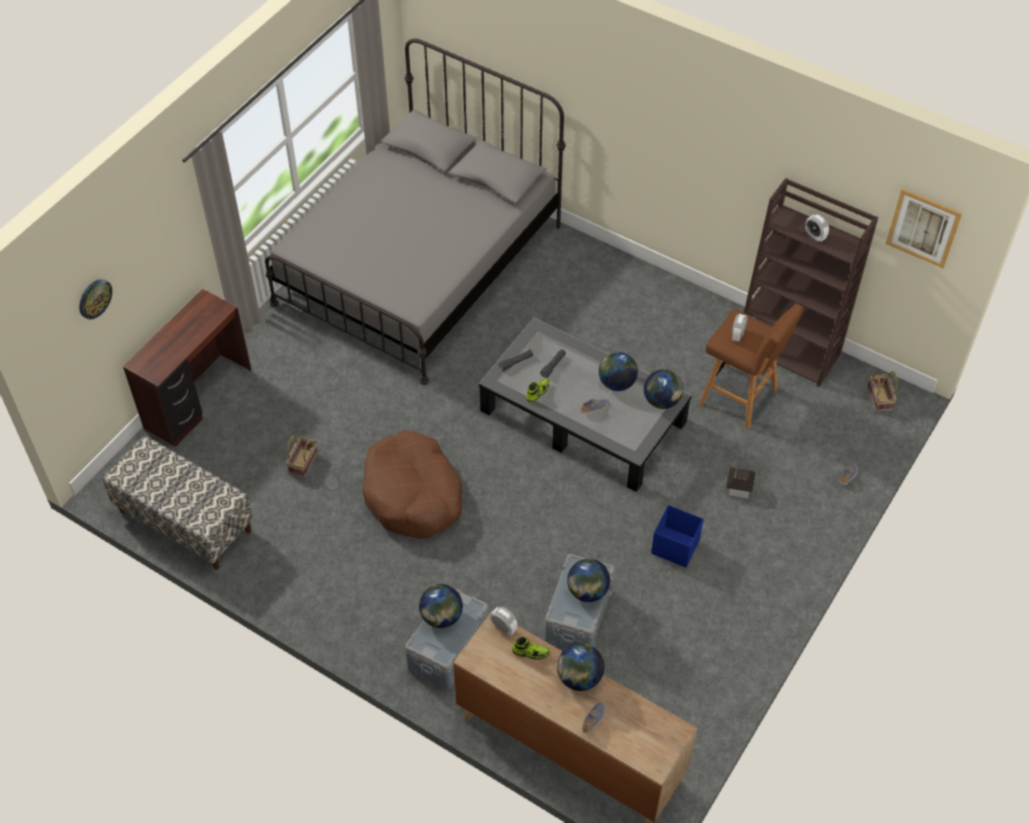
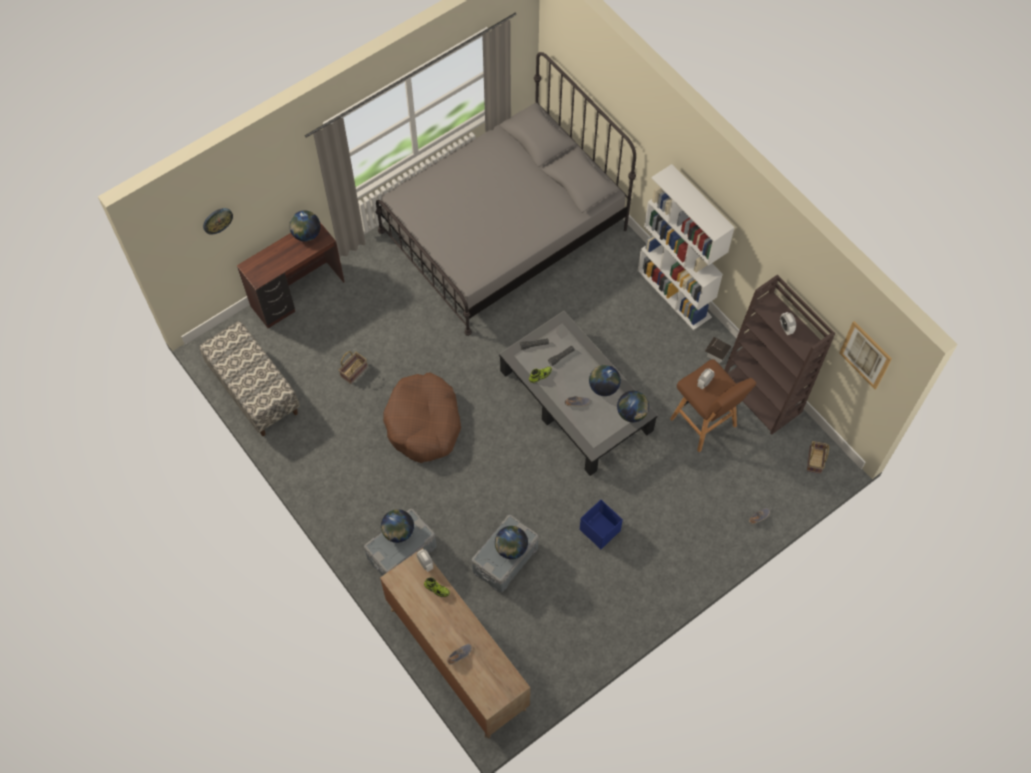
camera: 20 degrees right, 10 degrees up
globe [557,643,604,691] -> globe moved to [289,211,321,242]
toy house [726,468,756,498] -> toy house moved to [705,337,732,363]
none -> white bookcase [638,164,735,330]

